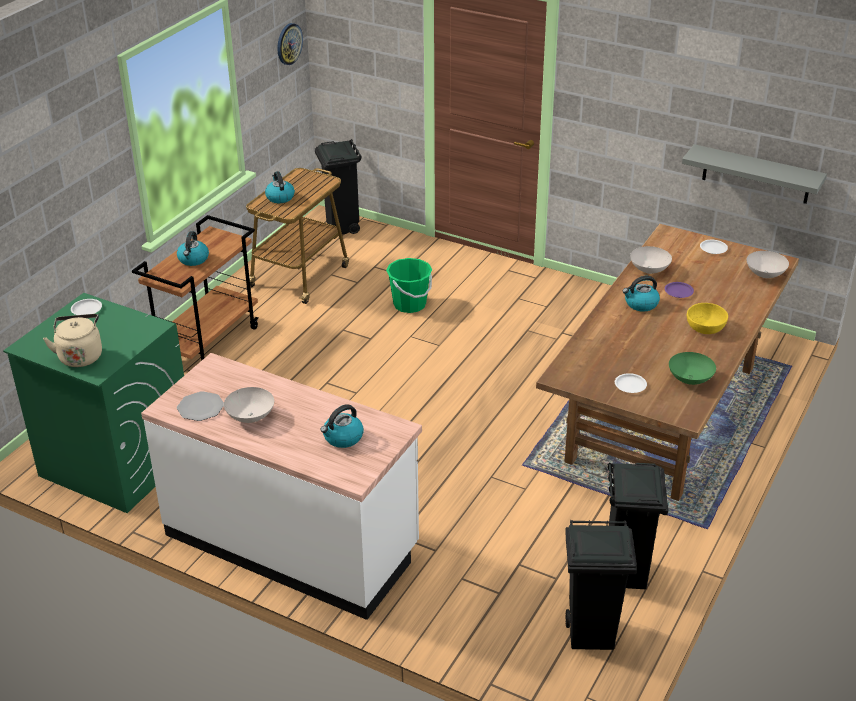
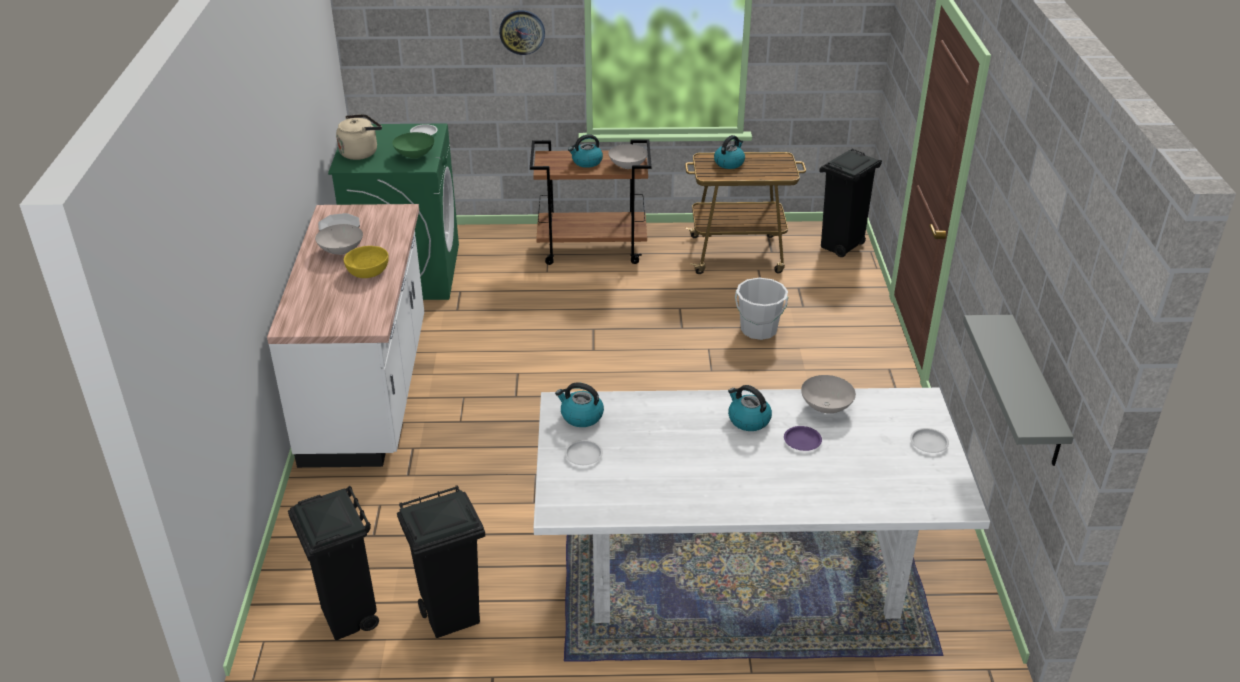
camera: 60 degrees right, 0 degrees up
wall clock [277,23,303,65] -> wall clock moved to [499,10,545,55]
kettle [320,404,364,448] -> kettle moved to [555,382,604,427]
green bucket [386,258,432,313] -> white bucket [735,278,788,340]
brown dining table [536,224,799,501] -> white dining table [534,388,990,623]
green bowl [669,352,716,385] -> green bowl moved to [392,132,434,159]
yellow bowl [687,303,728,334] -> yellow bowl moved to [344,246,389,278]
white bowl [746,251,789,278] -> white bowl moved to [608,144,648,169]

